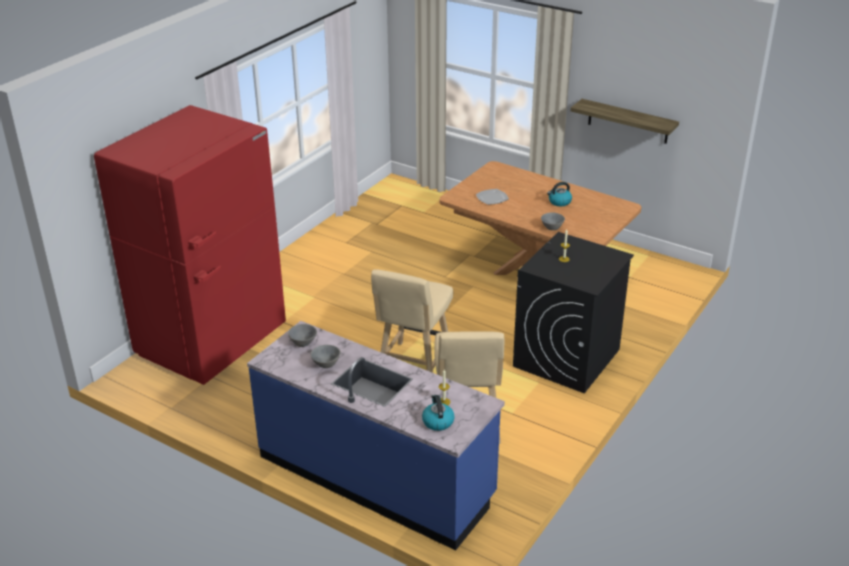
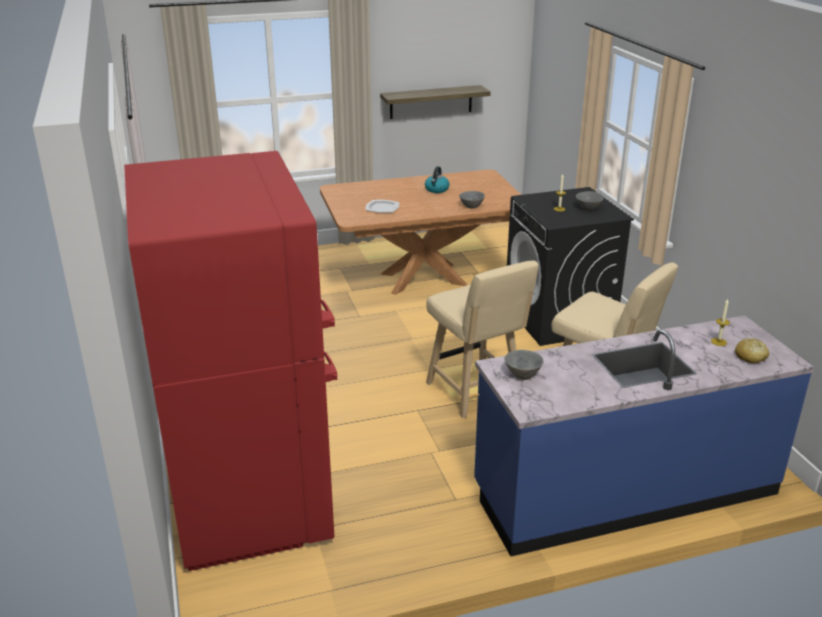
camera: 50 degrees left, 5 degrees down
grey bowl [311,345,340,368] -> grey bowl moved to [576,191,604,211]
kettle [422,395,455,431] -> bread [735,338,769,363]

